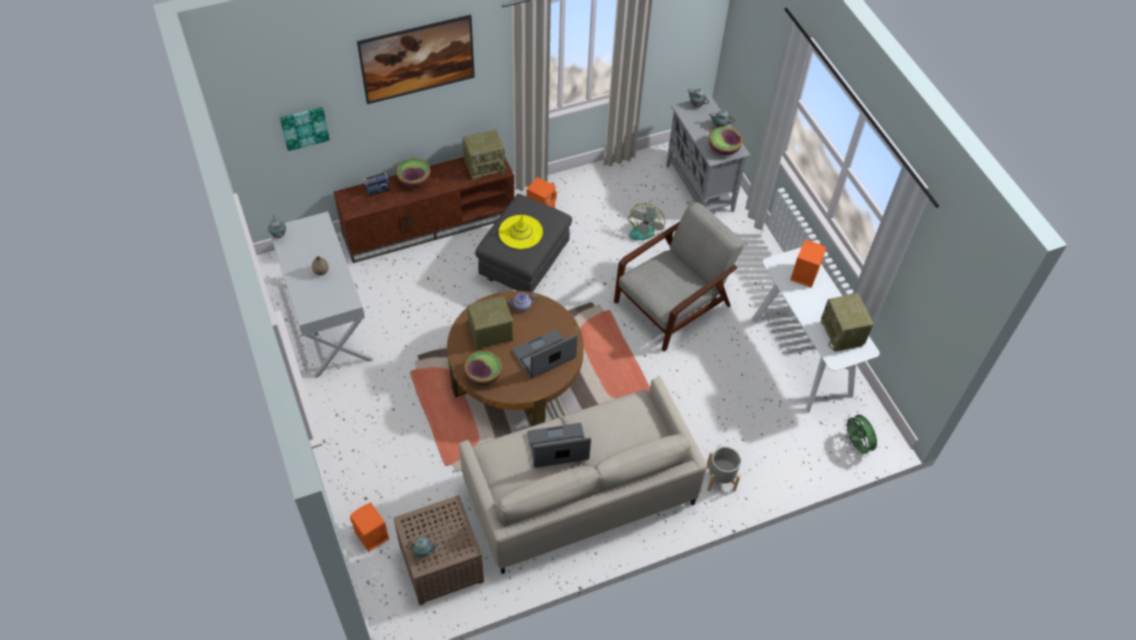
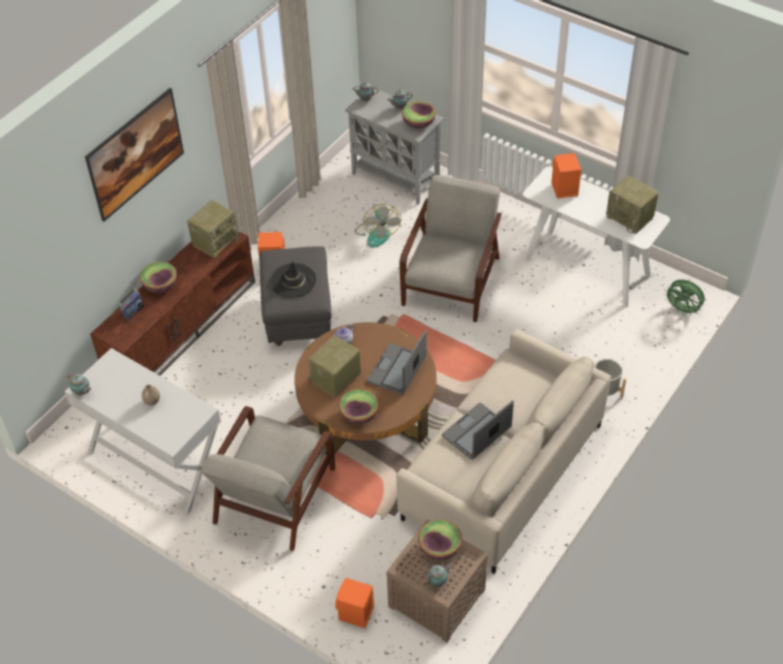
camera: 30 degrees left, 5 degrees down
picture [280,107,330,151] -> none
yellow hat [499,215,543,249] -> black hat [270,261,316,298]
none -> grey armchair [201,406,335,551]
none -> bowl [418,519,462,560]

